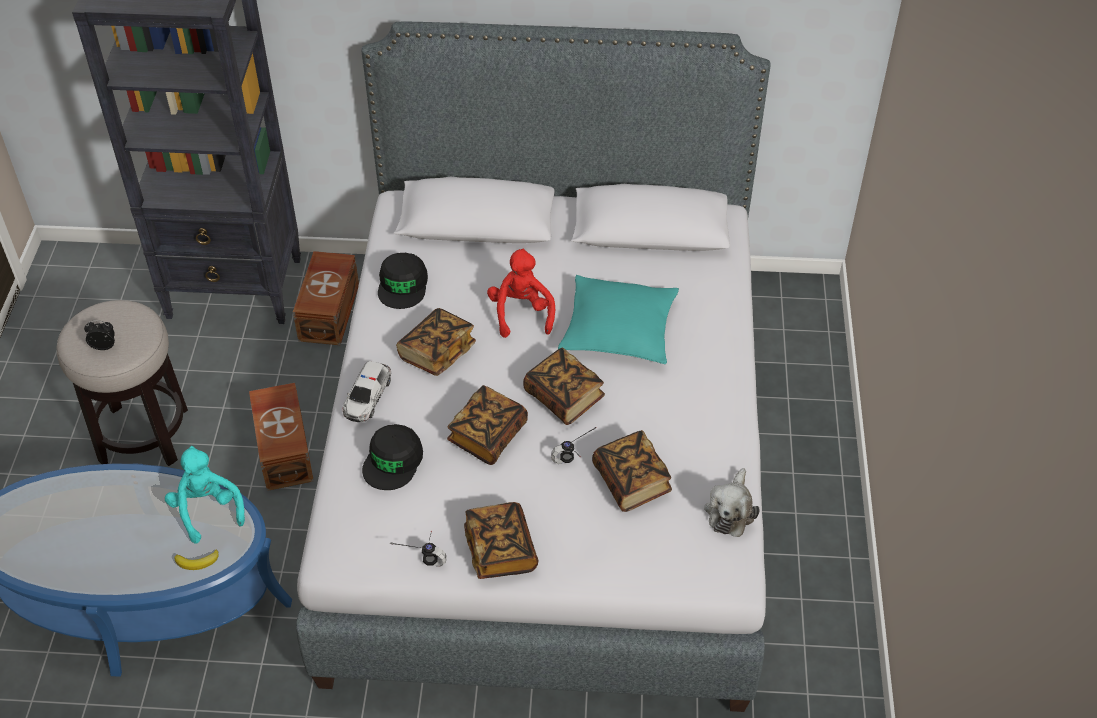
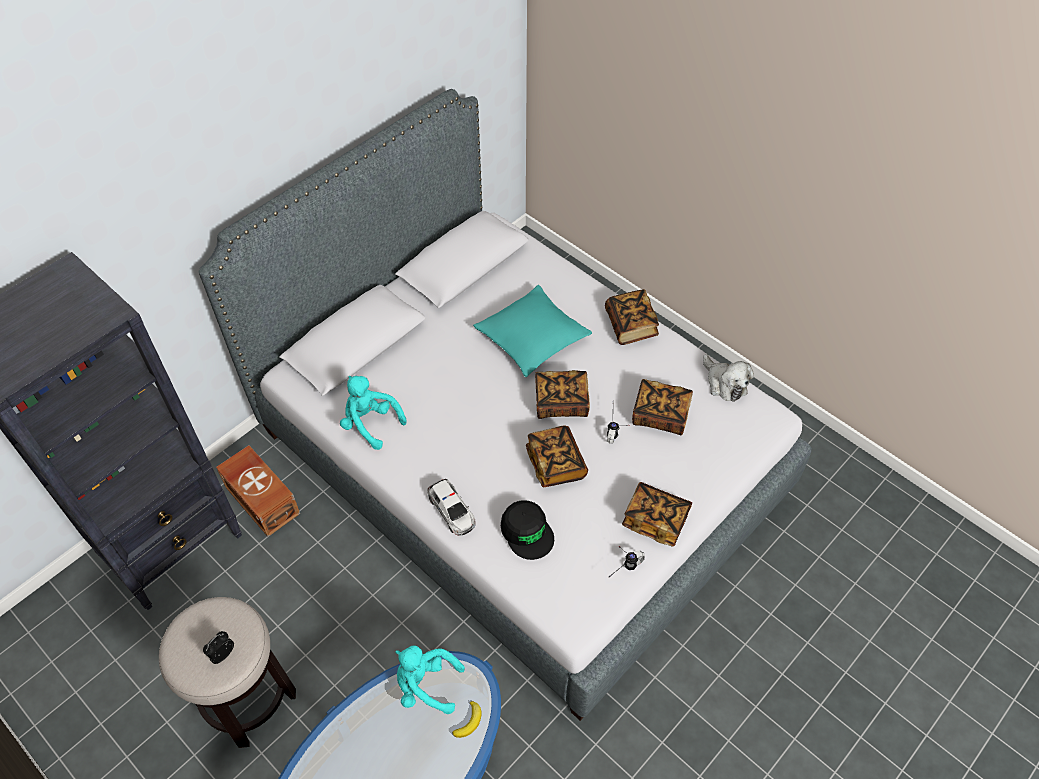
camera: 50 degrees left, 5 degrees up
brown storage box [249,383,314,491] -> none
black cap [378,253,428,309] -> turquoise plush toy [340,376,407,450]
book [396,308,476,376] -> book moved to [605,289,659,345]
red plush toy [487,249,555,338] -> none

